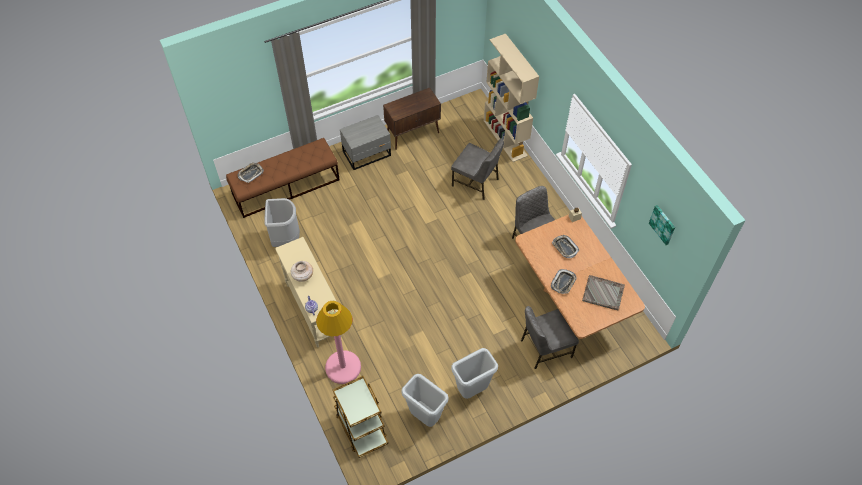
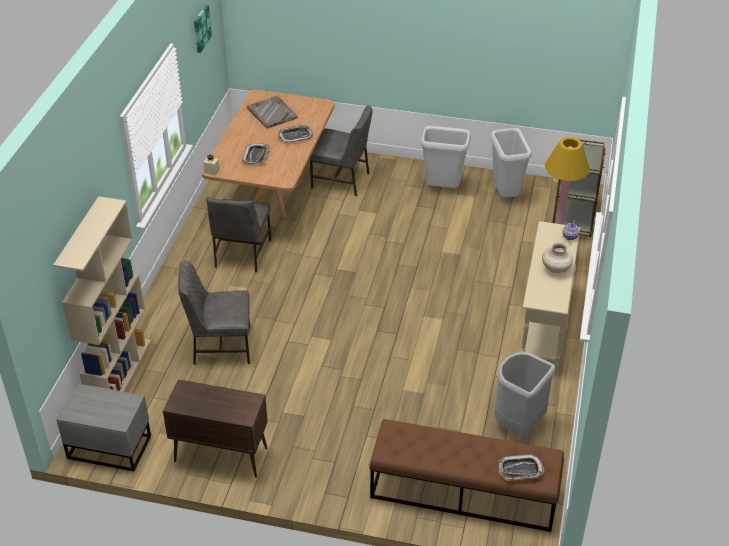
camera: 140 degrees left, 15 degrees down
grey nightstand [340,115,391,170] -> grey nightstand moved to [56,383,151,471]
grey chair [451,139,504,200] -> grey chair turned 75 degrees counterclockwise [178,260,250,365]

